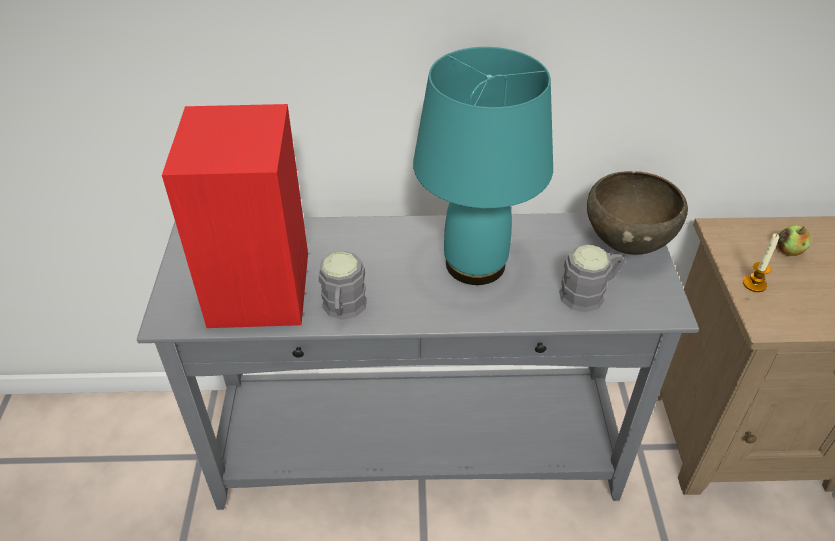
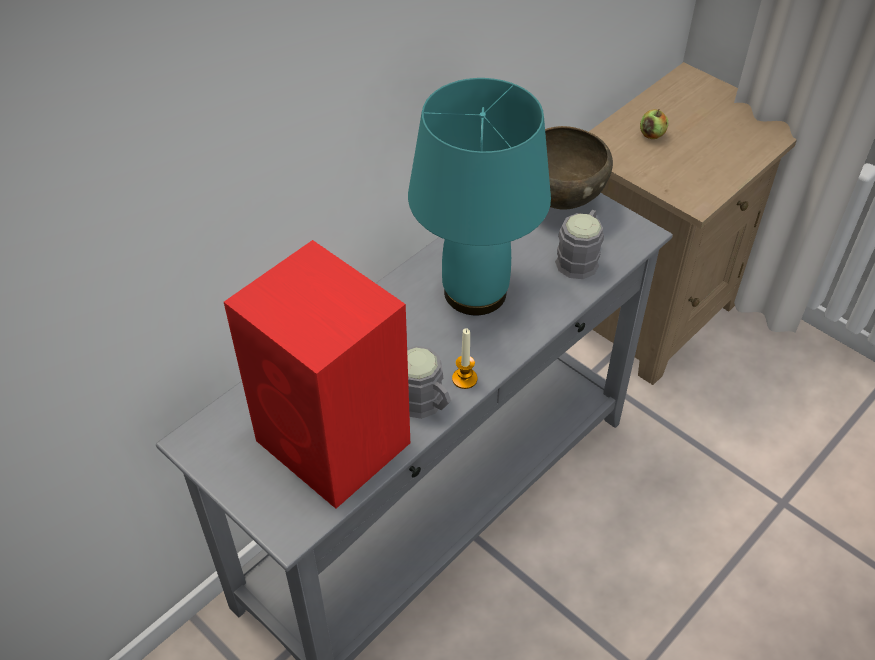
camera: 45 degrees left, 5 degrees up
candle [743,233,779,292] -> candle moved to [452,328,478,389]

